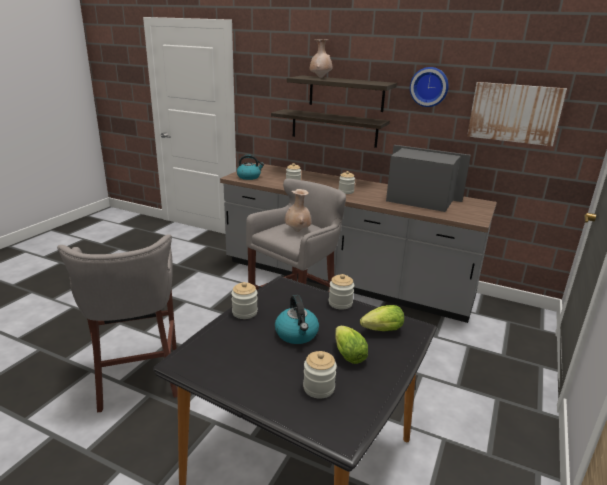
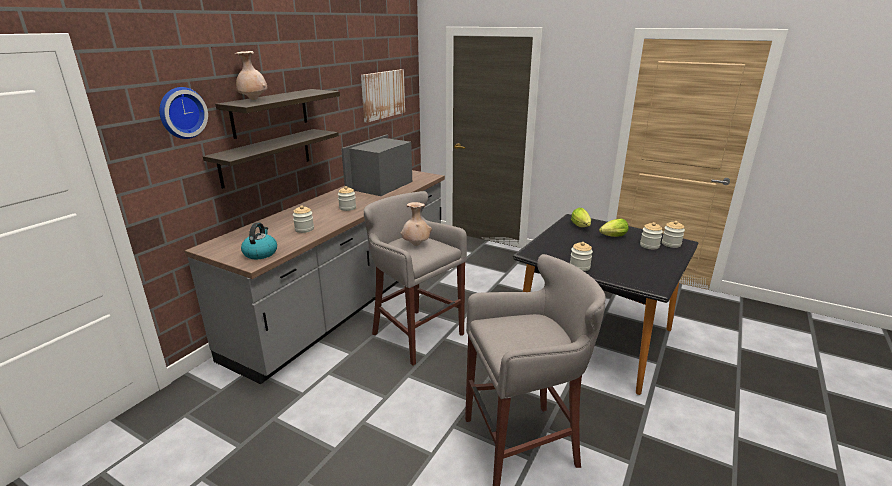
camera: 85 degrees left, 0 degrees up
kettle [275,295,319,344] -> none
jar [329,274,354,310] -> jar moved to [662,221,685,248]
wall clock [410,67,449,107] -> wall clock moved to [159,87,208,139]

